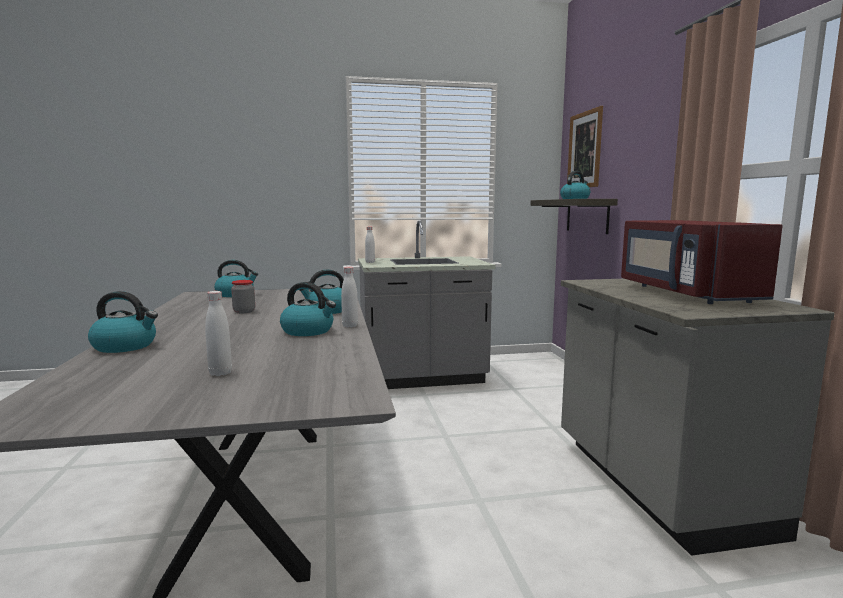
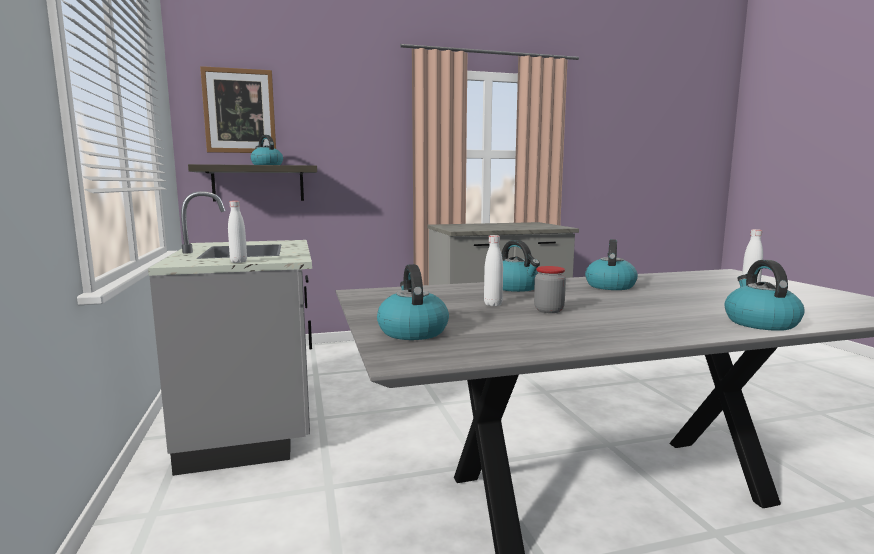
camera: 95 degrees left, 0 degrees up
white bottle [341,267,358,327] -> white bottle moved to [484,235,503,306]
red microwave [621,220,783,304] -> none

